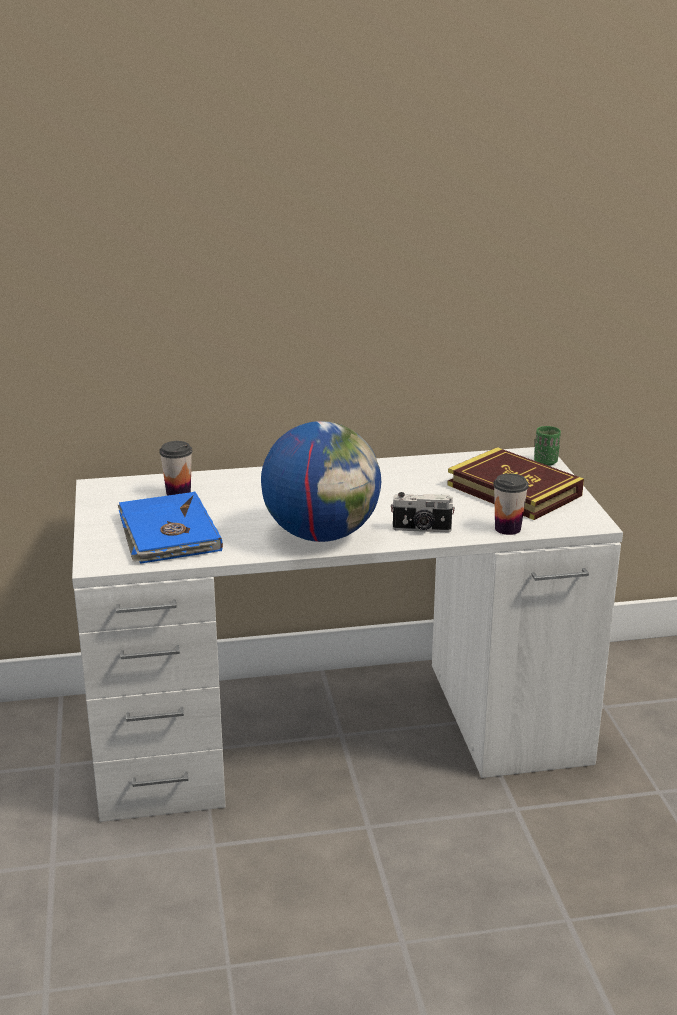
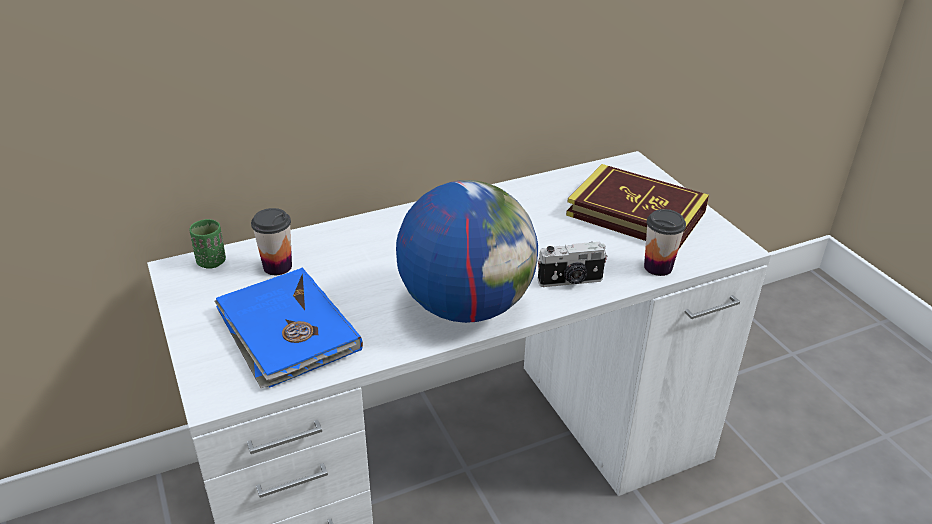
camera: 15 degrees left, 10 degrees up
green cup [534,426,561,466] -> green cup moved to [189,219,226,269]

